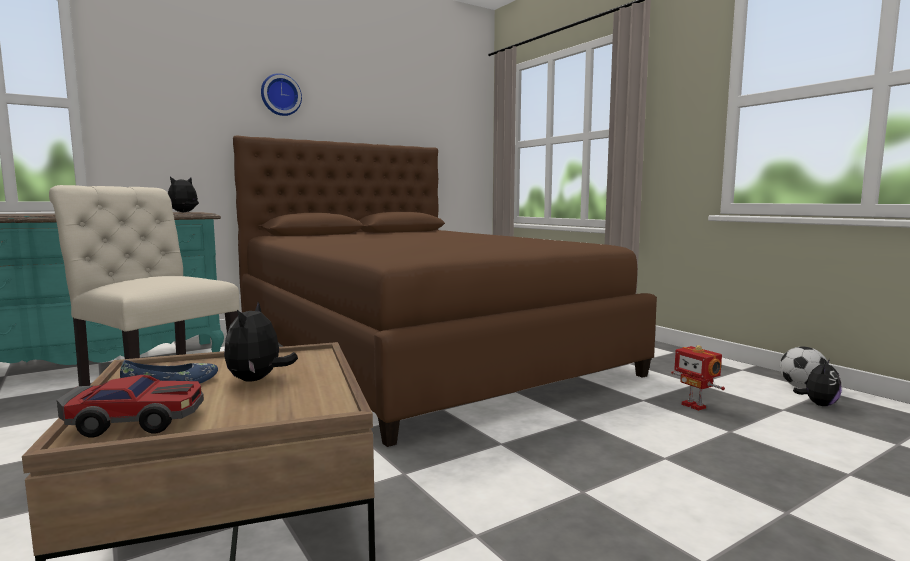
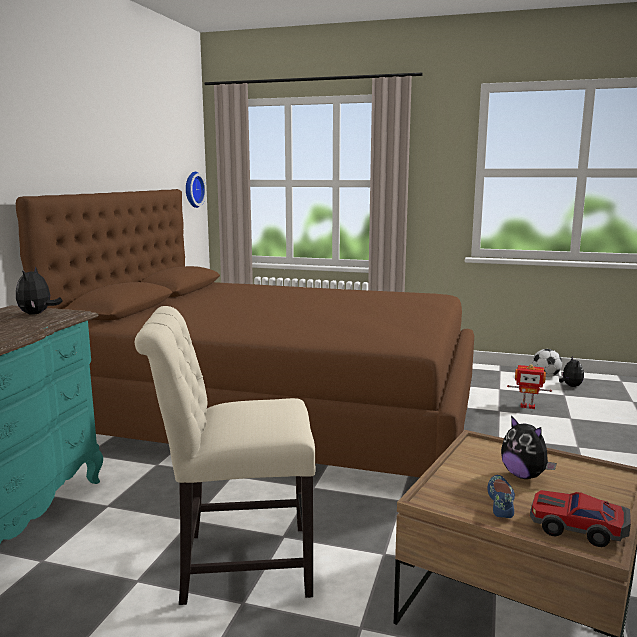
camera: 40 degrees left, 5 degrees up
toy car [57,375,204,437] -> toy car turned 105 degrees counterclockwise [530,490,631,547]
wall clock [261,73,302,116] -> wall clock moved to [186,172,206,208]

